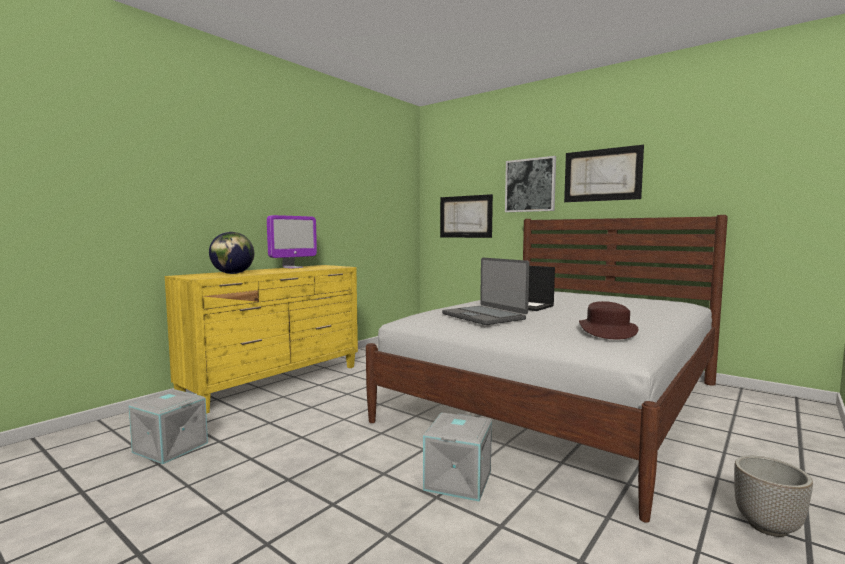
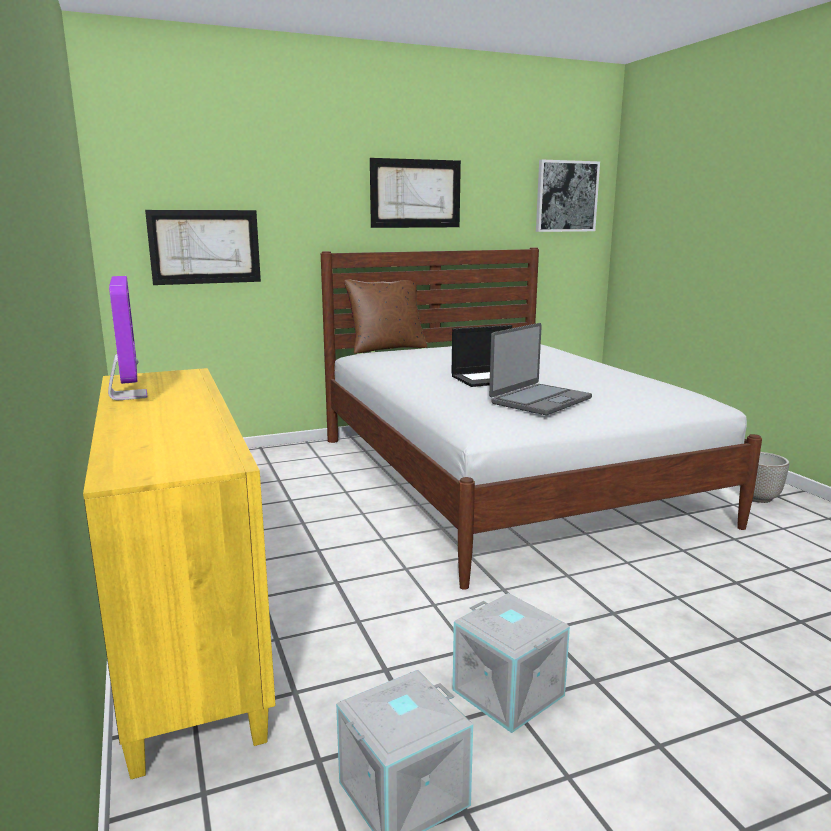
camera: 60 degrees left, 10 degrees up
globe [209,232,254,274] -> none
grey storage box [423,413,492,502] -> grey storage box moved to [453,593,570,733]
laptop [442,258,529,325] -> laptop turned 45 degrees counterclockwise [489,323,592,415]
picture [505,156,556,212] -> picture moved to [536,160,600,232]
brown hat [579,301,639,339] -> none
none -> brown pillow [344,279,428,354]

